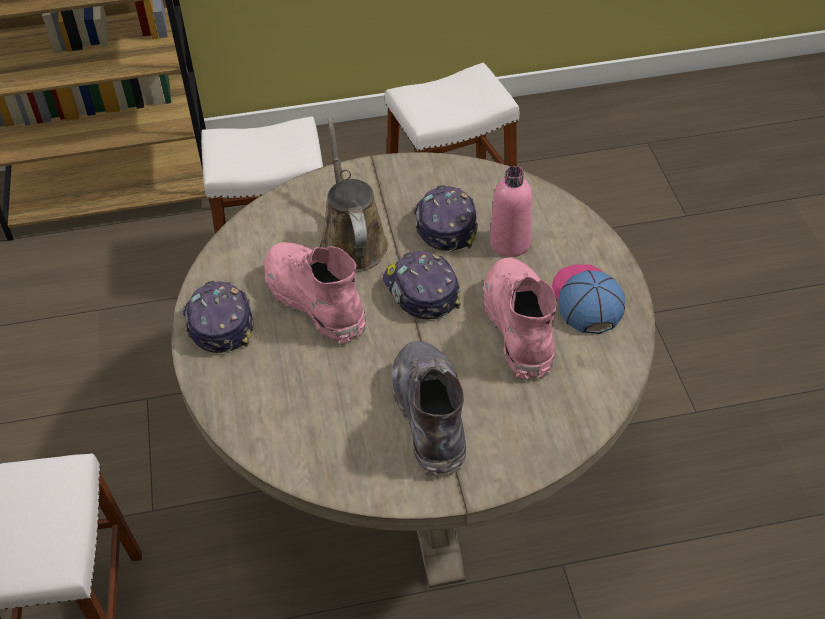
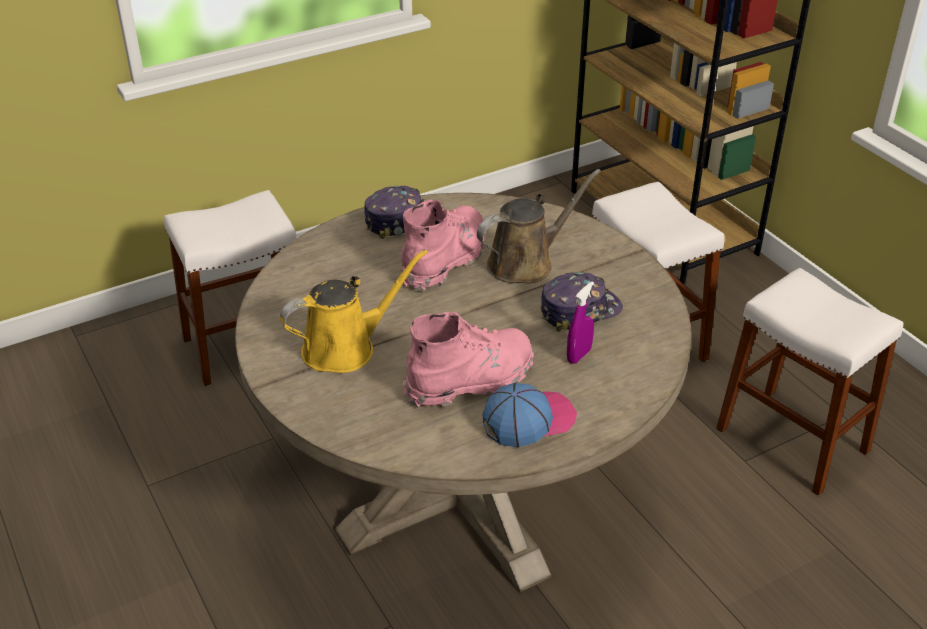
camera: 70 degrees right, 10 degrees down
cap [383,251,461,319] -> none
grey boot [391,341,466,477] -> yellow watering can [280,249,428,373]
pink bottle [490,166,532,257] -> purple spray bottle [567,281,594,364]

